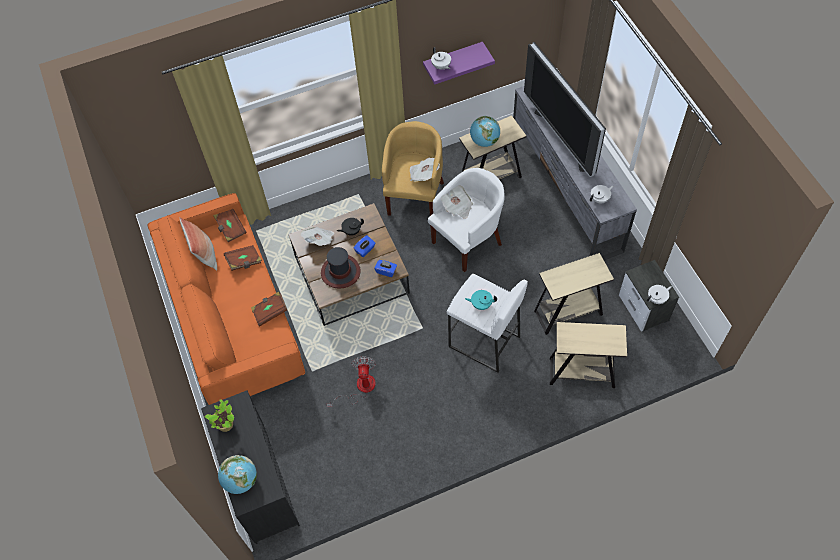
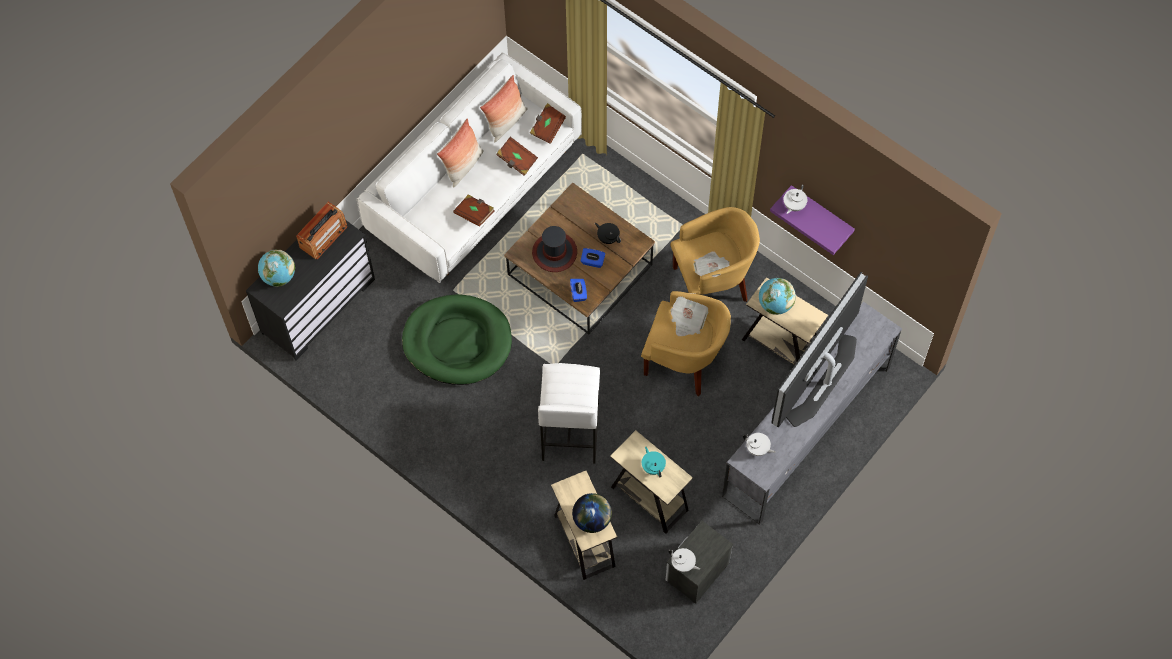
camera: 60 degrees right, 5 degrees up
orange sofa [147,193,305,405] -> white sofa [357,53,582,283]
potted plant [205,399,234,432] -> radio [296,202,347,259]
newspaper [301,226,334,246] -> none
fan [327,357,376,407] -> green dog bed [402,294,512,385]
white armchair [428,168,505,272] -> yellow armchair [641,291,731,396]
turquoise teapot [465,290,497,310] -> turquoise teapot moved to [642,447,666,477]
none -> pillow [437,118,484,188]
none -> globe [572,493,612,533]

